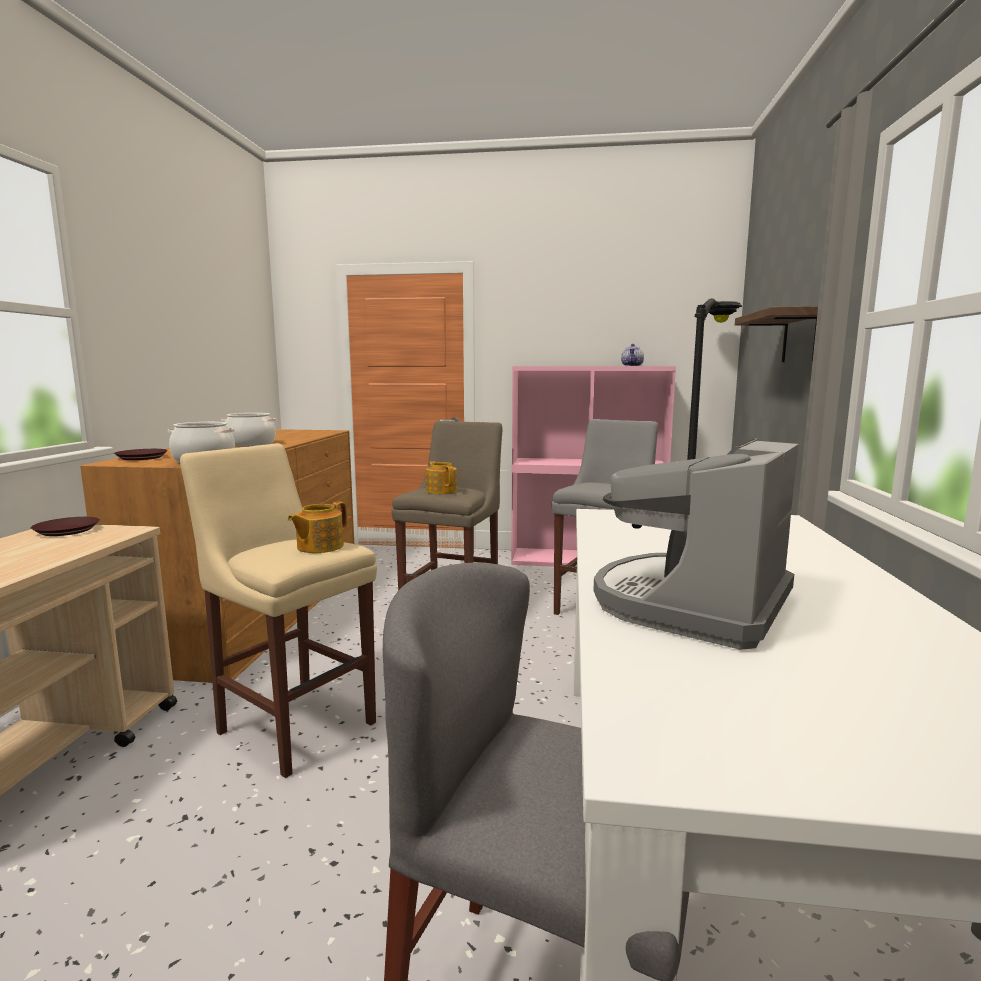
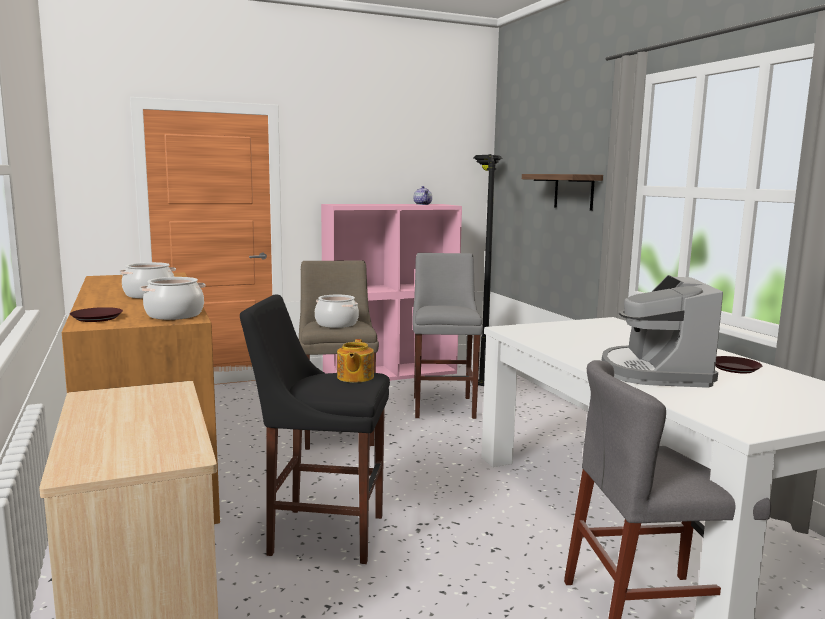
camera: 30 degrees left, 0 degrees up
brown plate [31,517,100,536] -> brown plate moved to [715,356,762,373]
beige stool [180,443,377,778] -> black stool [240,294,390,564]
teapot [426,461,457,494] -> cooking pot [315,295,359,328]

